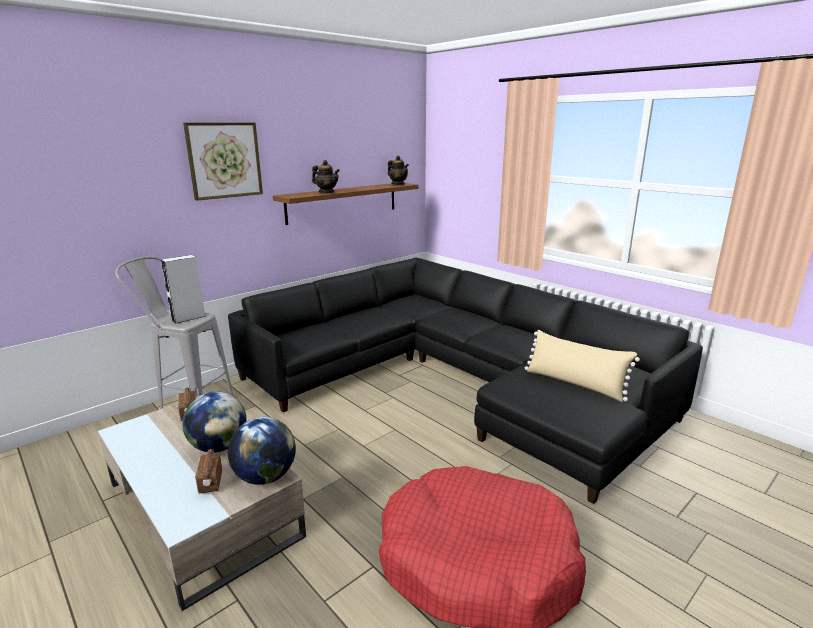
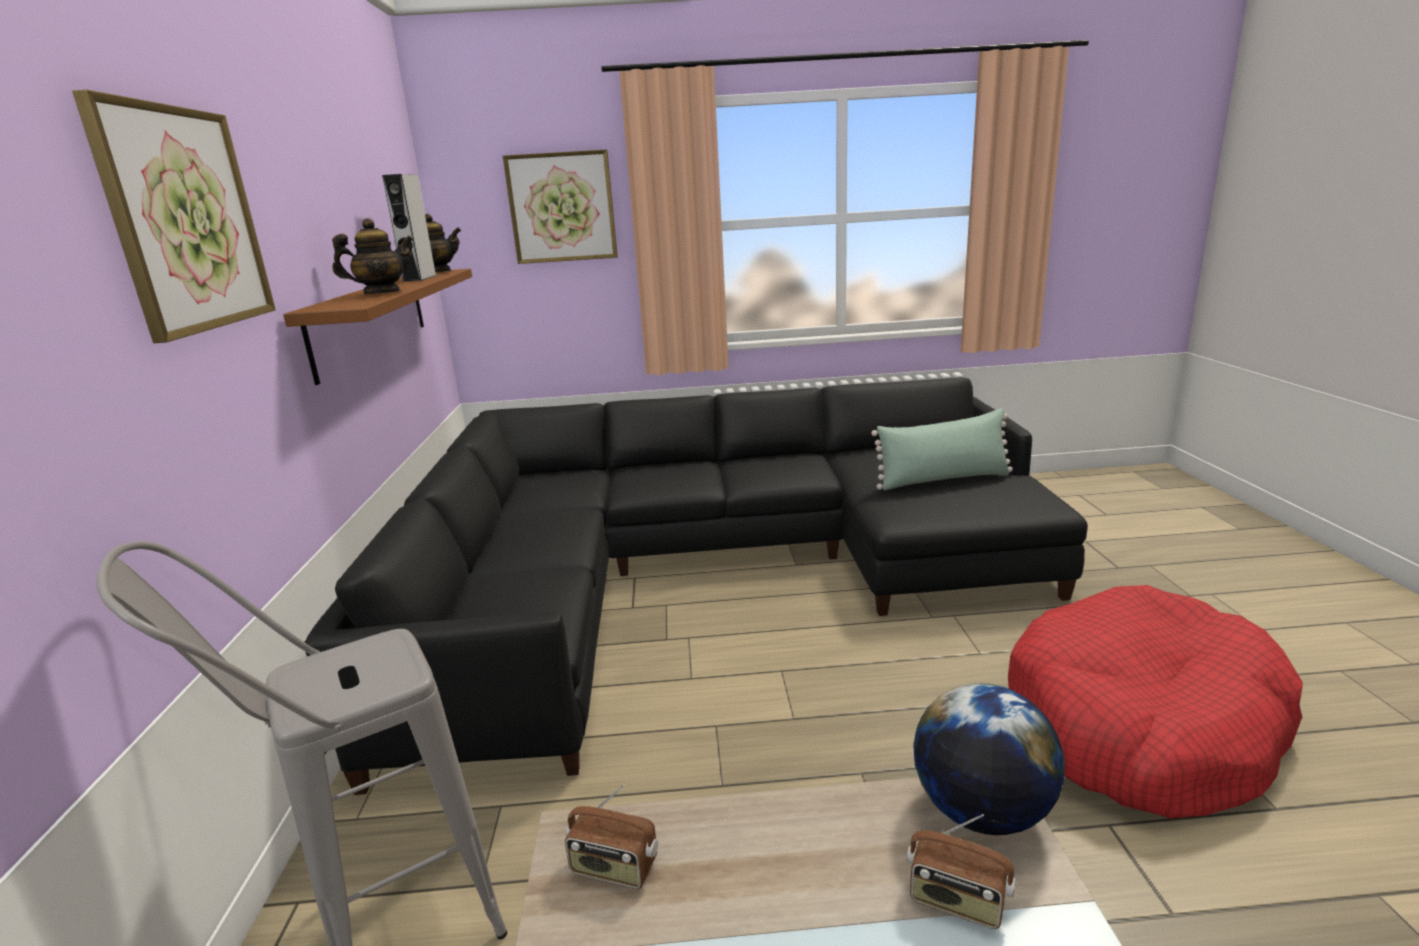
camera: 50 degrees left, 0 degrees up
grey speaker [161,255,206,324] -> grey speaker moved to [382,174,436,282]
globe [183,391,246,453] -> none
beige pillow [525,330,640,402] -> green pillow [871,408,1013,490]
none -> picture [503,149,618,264]

